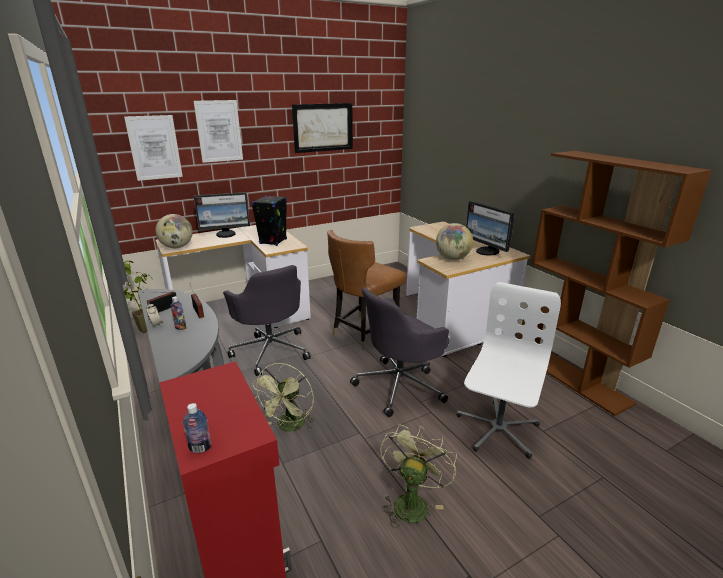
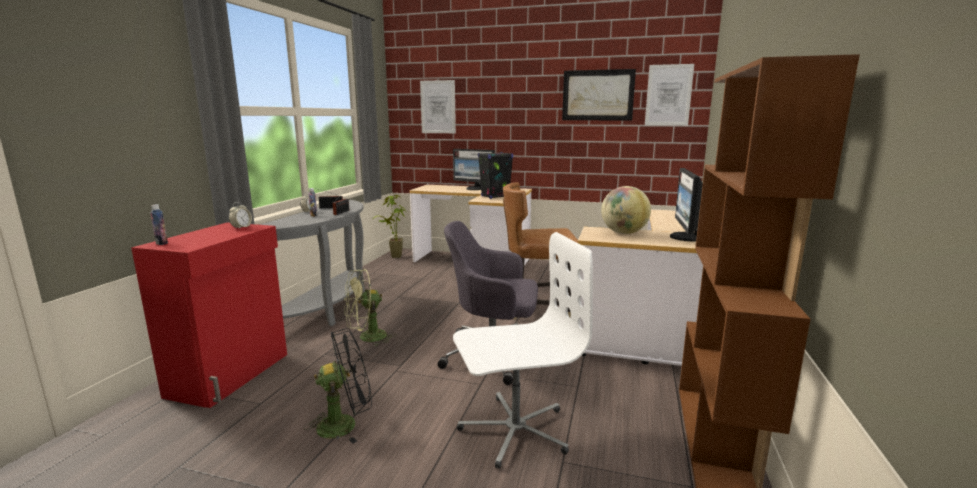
camera: 45 degrees right, 10 degrees down
globe [156,214,193,248] -> none
picture [193,100,243,163] -> picture moved to [645,64,694,125]
grey office chair [223,265,311,376] -> none
green fan [380,425,457,528] -> black fan [304,328,372,443]
none -> alarm clock [229,202,252,229]

